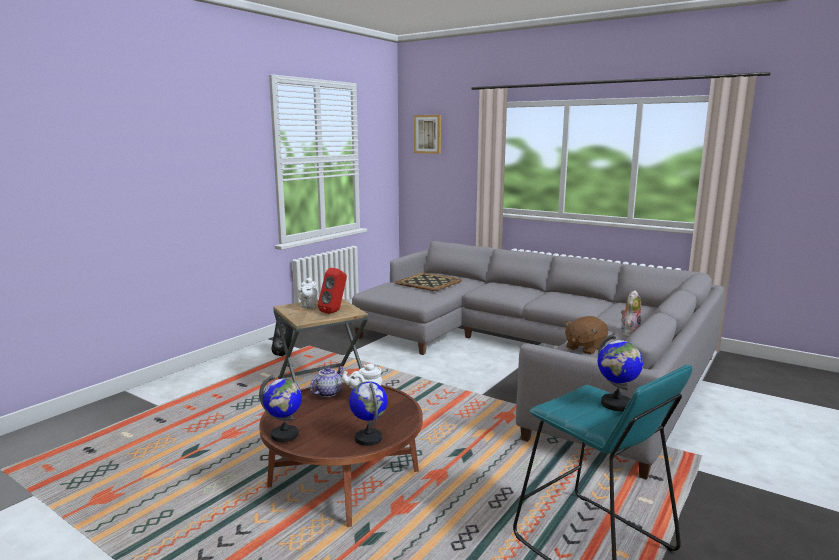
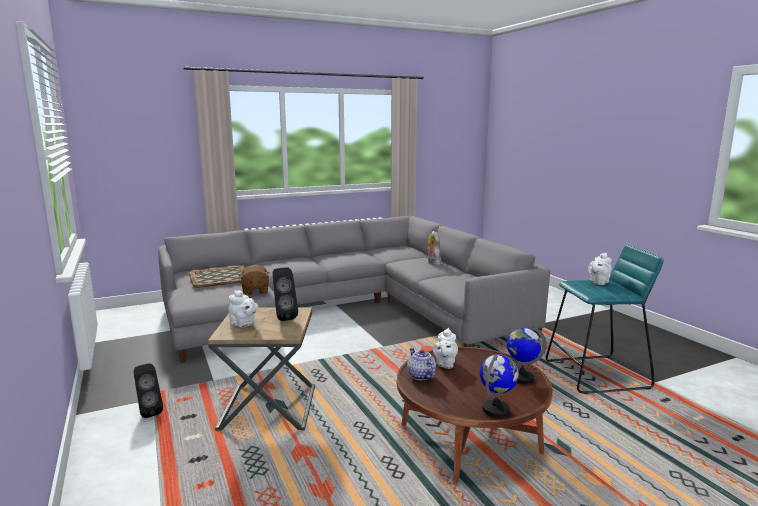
camera: 60 degrees left, 0 degrees up
red speaker [318,268,347,314] -> black speaker [272,268,298,321]
picture [414,115,441,154] -> none
brown plush toy [564,316,608,355] -> brown plush toy moved to [239,265,270,296]
globe [598,333,643,411] -> white teapot [588,253,612,285]

